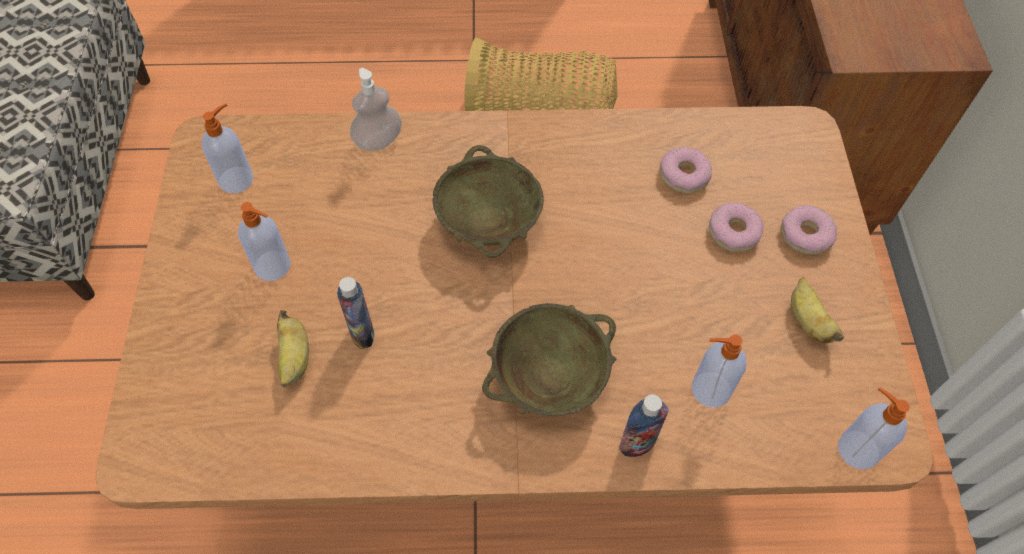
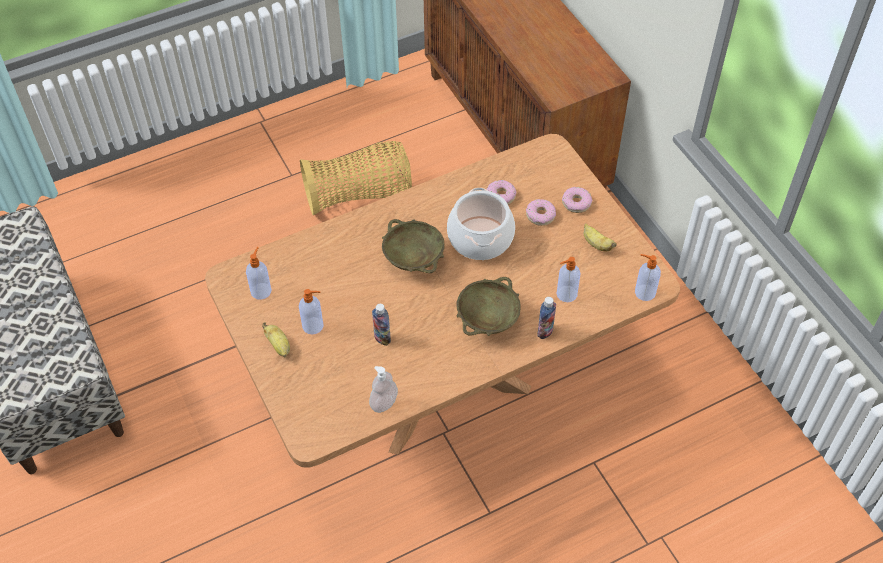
camera: 25 degrees left, 5 degrees down
banana [277,310,309,387] -> banana moved to [262,322,290,357]
soap dispenser [350,68,402,151] -> soap dispenser moved to [369,366,398,413]
none -> cooking pot [447,188,515,260]

